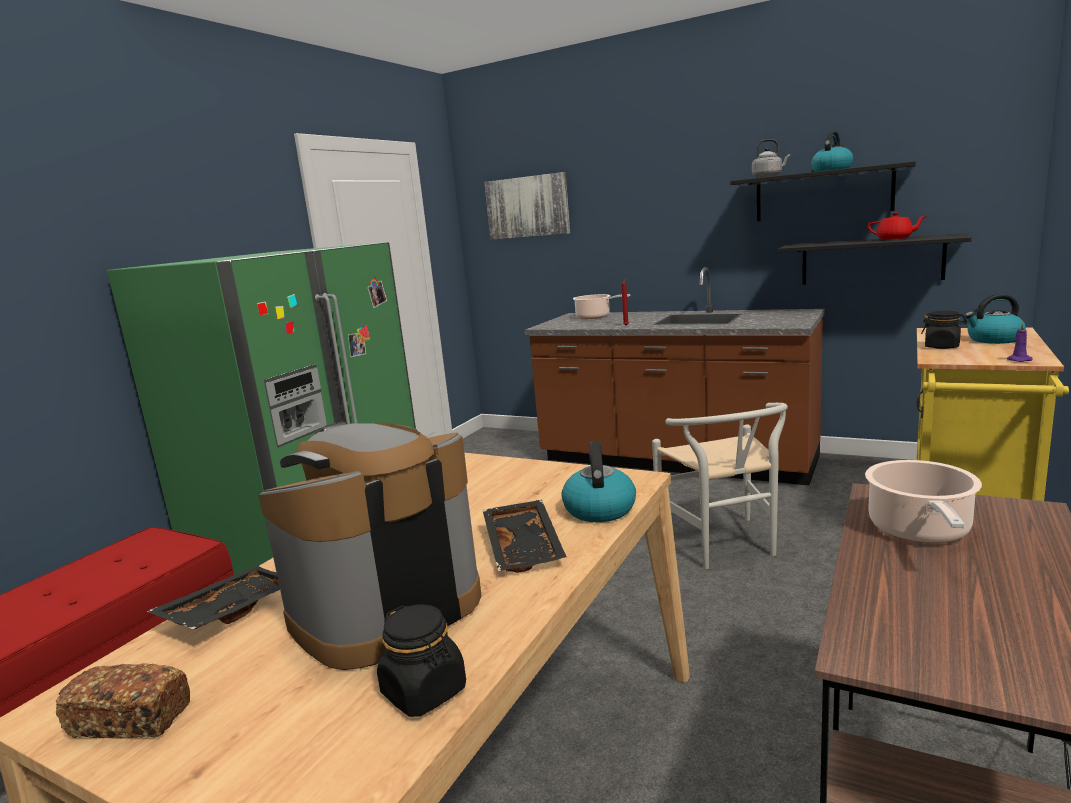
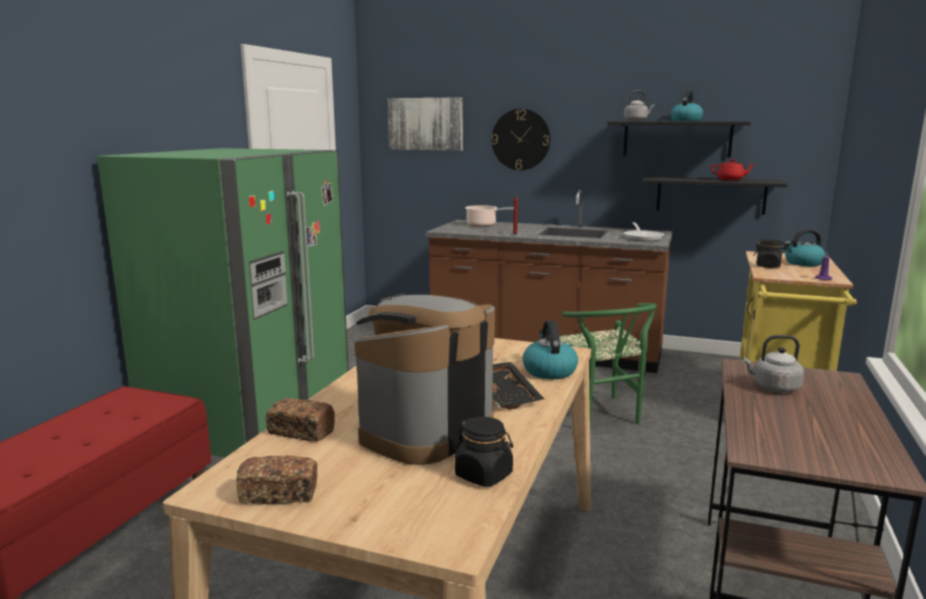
camera: 10 degrees left, 0 degrees up
black tray [146,566,280,629] -> bread [266,398,335,442]
white chair [652,403,788,569] -> green chair [550,303,657,426]
cooking pot [865,460,982,543] -> grey kettle [742,335,804,393]
none -> wall clock [491,109,550,170]
none -> frying pan [624,222,664,241]

